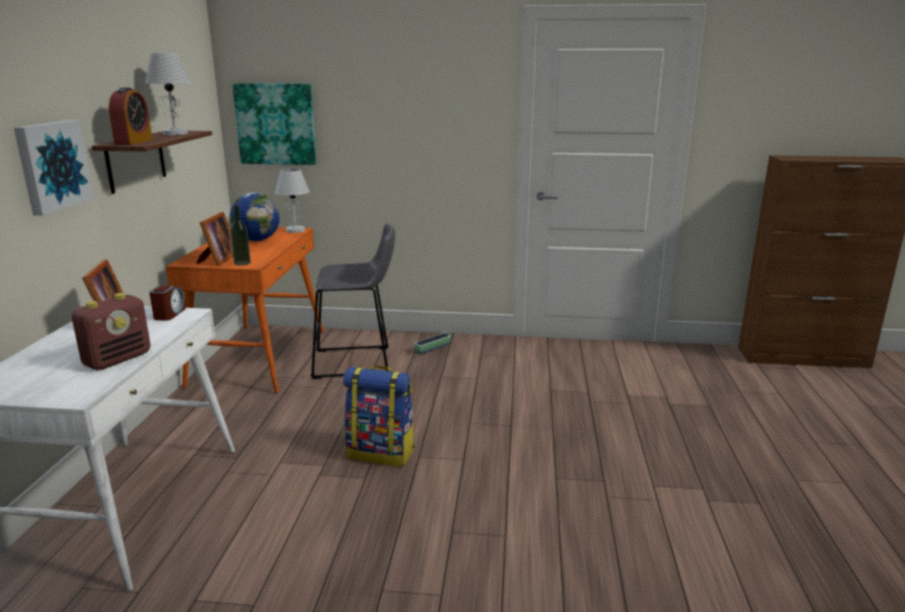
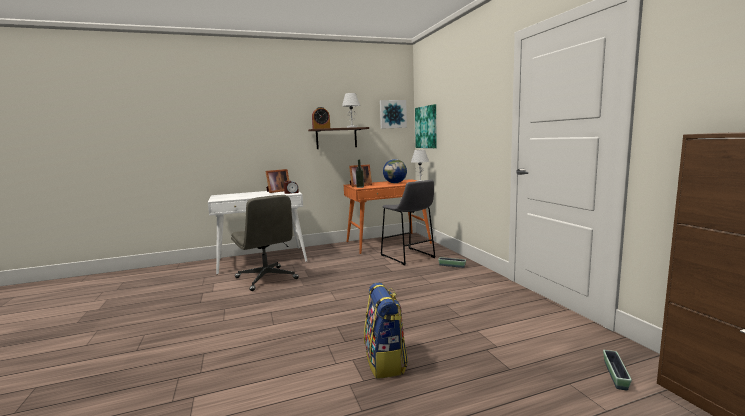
camera: 65 degrees right, 10 degrees down
picture [14,120,94,216] -> picture moved to [380,100,407,129]
radio [71,293,151,370] -> none
backpack [343,365,415,466] -> backpack moved to [364,282,408,379]
none -> grey office chair [231,195,299,291]
none -> planter [603,350,632,390]

